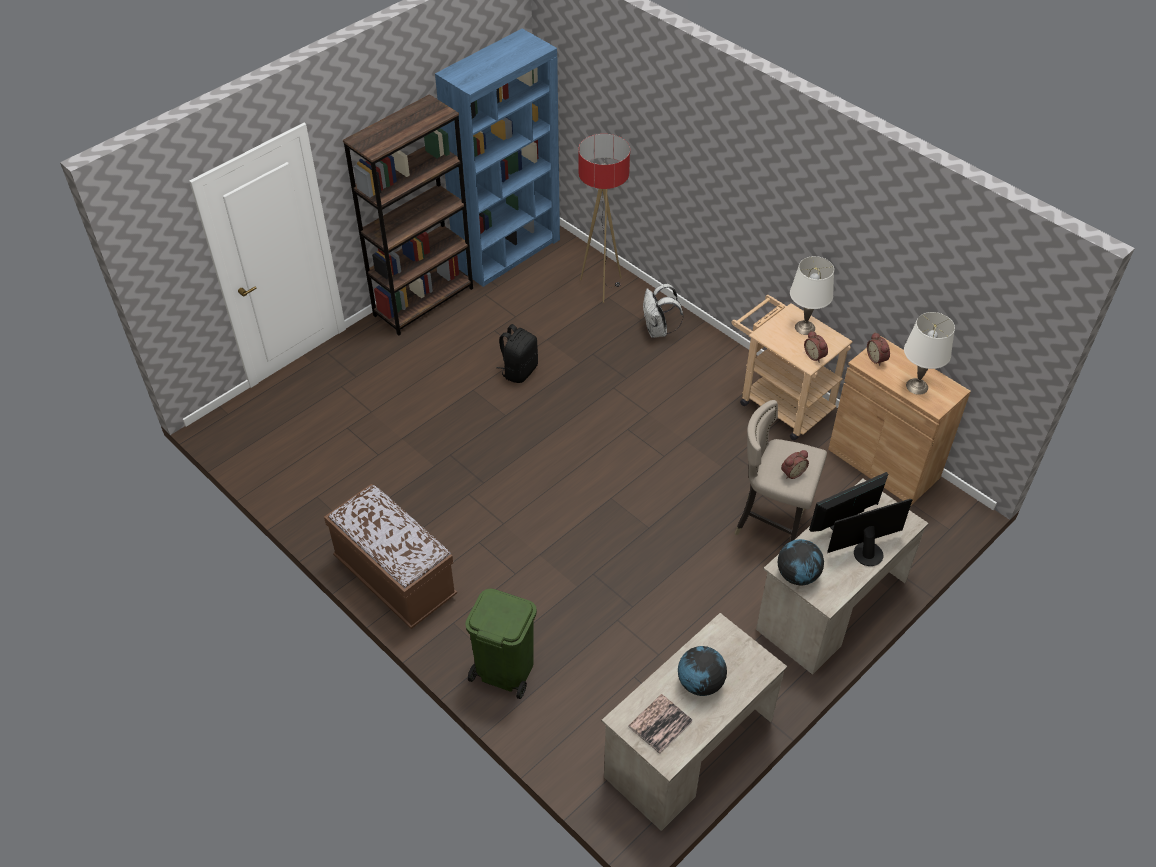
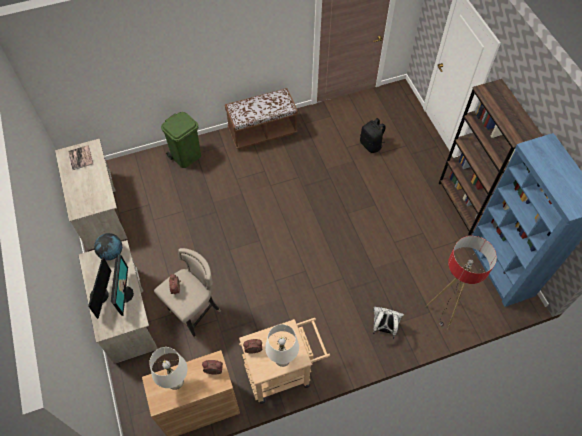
camera: 115 degrees right, 10 degrees up
black backpack [496,324,538,383] -> black backpack moved to [360,118,386,153]
globe [678,646,727,696] -> none

